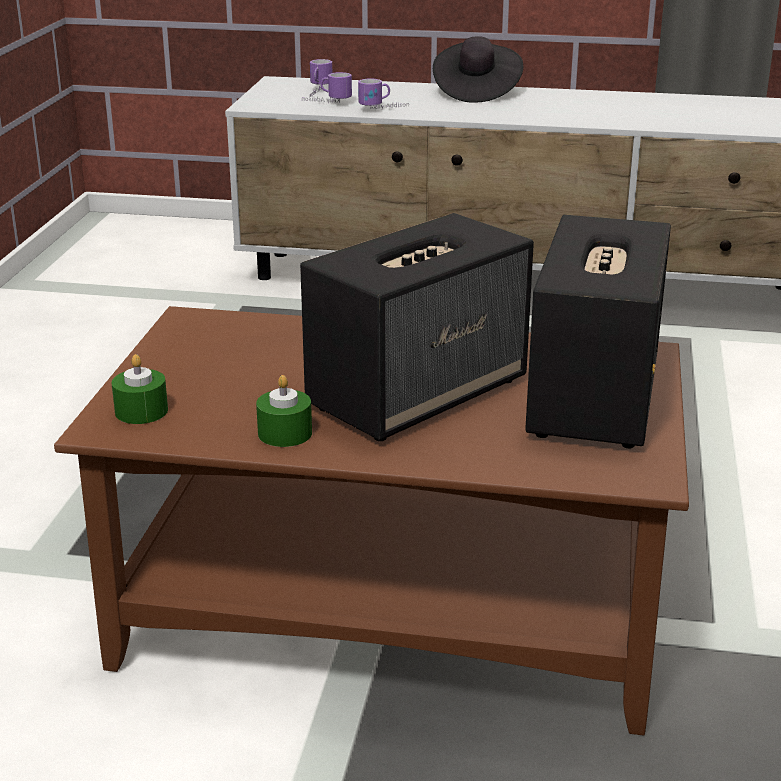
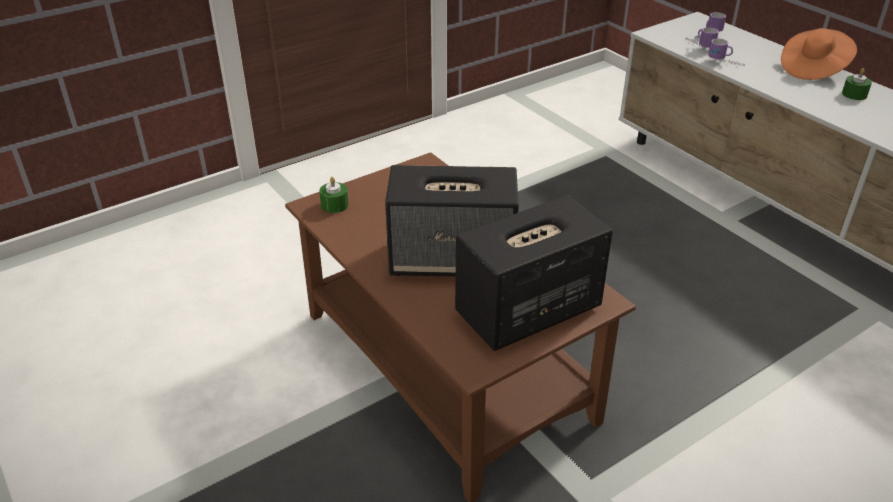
camera: 45 degrees right, 10 degrees up
green candle [256,375,312,447] -> green candle moved to [842,68,872,100]
black hat [433,36,523,103] -> orange hat [781,28,857,80]

